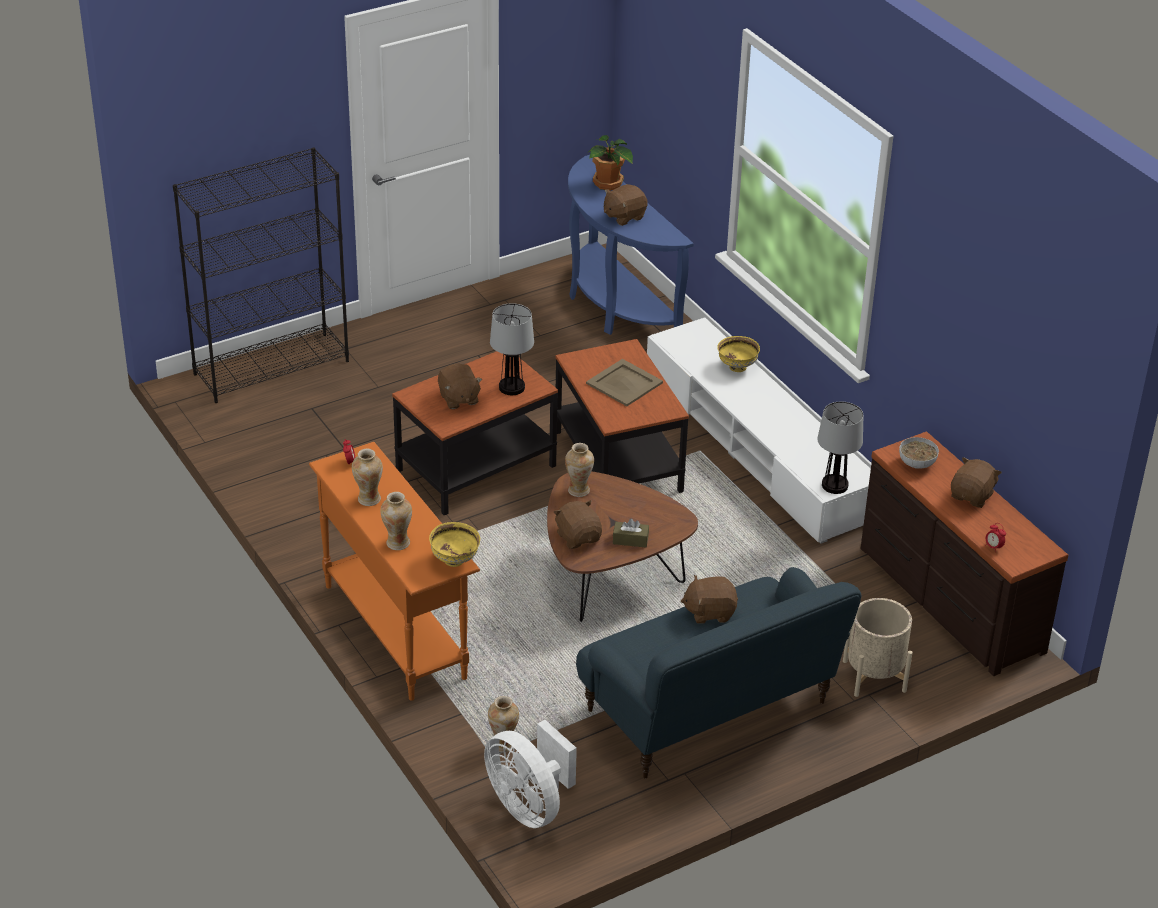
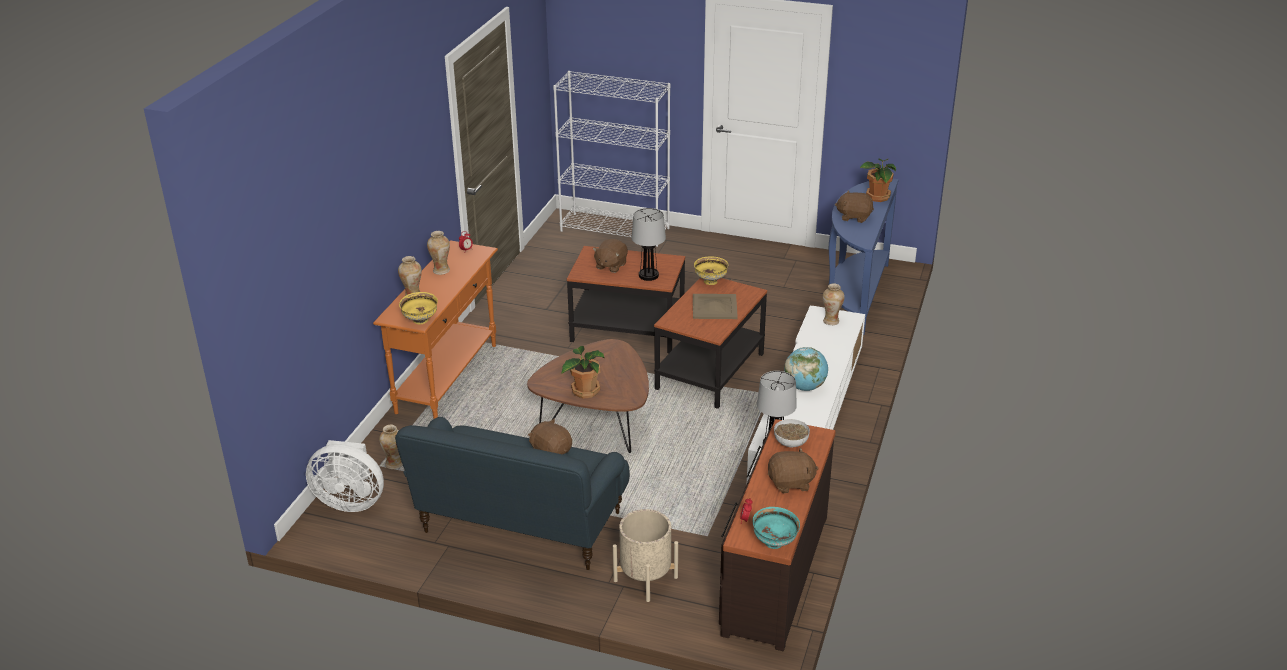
camera: 50 degrees right, 5 degrees down
black bookcase [173,147,349,403] -> white bookcase [553,71,671,247]
white fan [484,720,577,828] -> white fan turned 90 degrees counterclockwise [306,440,384,512]
brown plush toy [553,500,602,549] -> none
vase [565,443,594,497] -> vase moved to [823,284,844,325]
brown tissue box [613,518,649,547] -> potted plant [562,346,605,399]
yellow bowl [717,336,760,372] -> yellow bowl moved to [694,256,729,285]
none -> turquoise bowl [753,507,800,549]
none -> globe [784,347,828,391]

